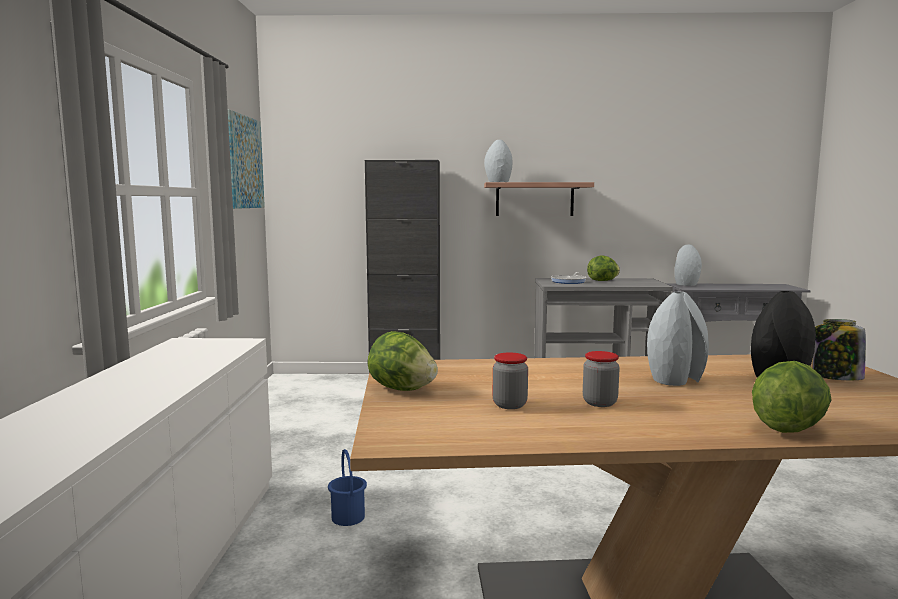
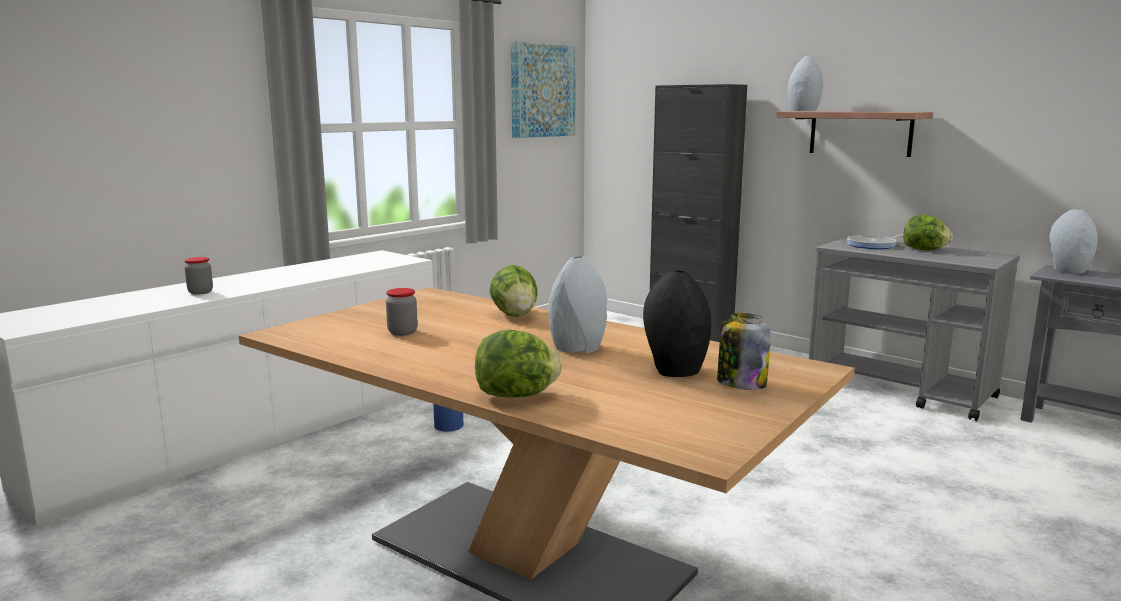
camera: 40 degrees right, 5 degrees up
lettuce [367,331,438,391] -> lettuce moved to [489,265,538,317]
jar [583,351,620,407] -> jar moved to [185,257,213,295]

